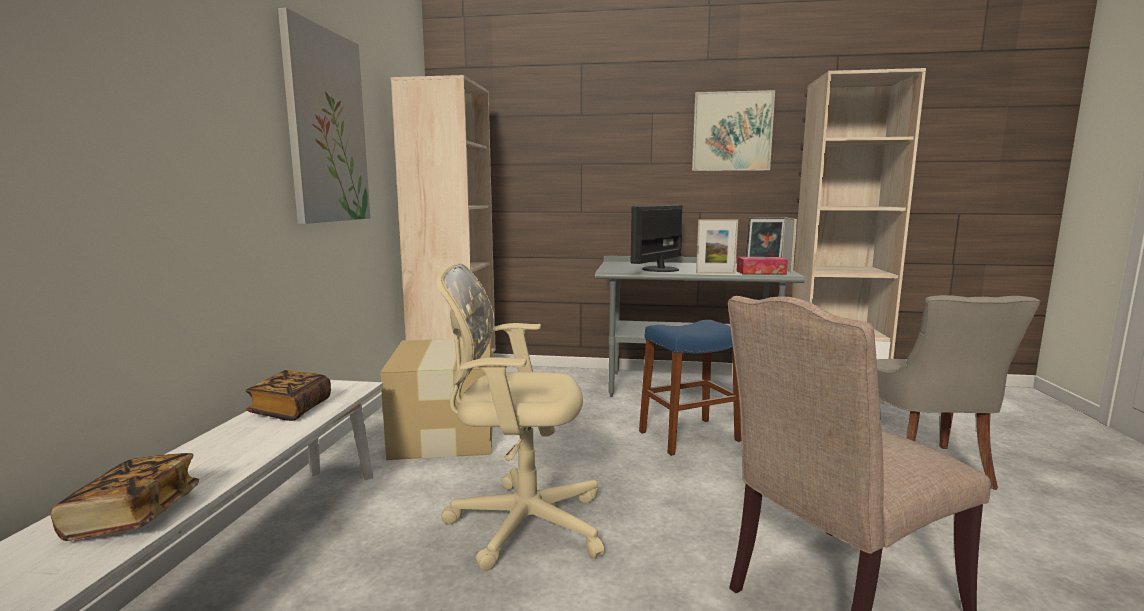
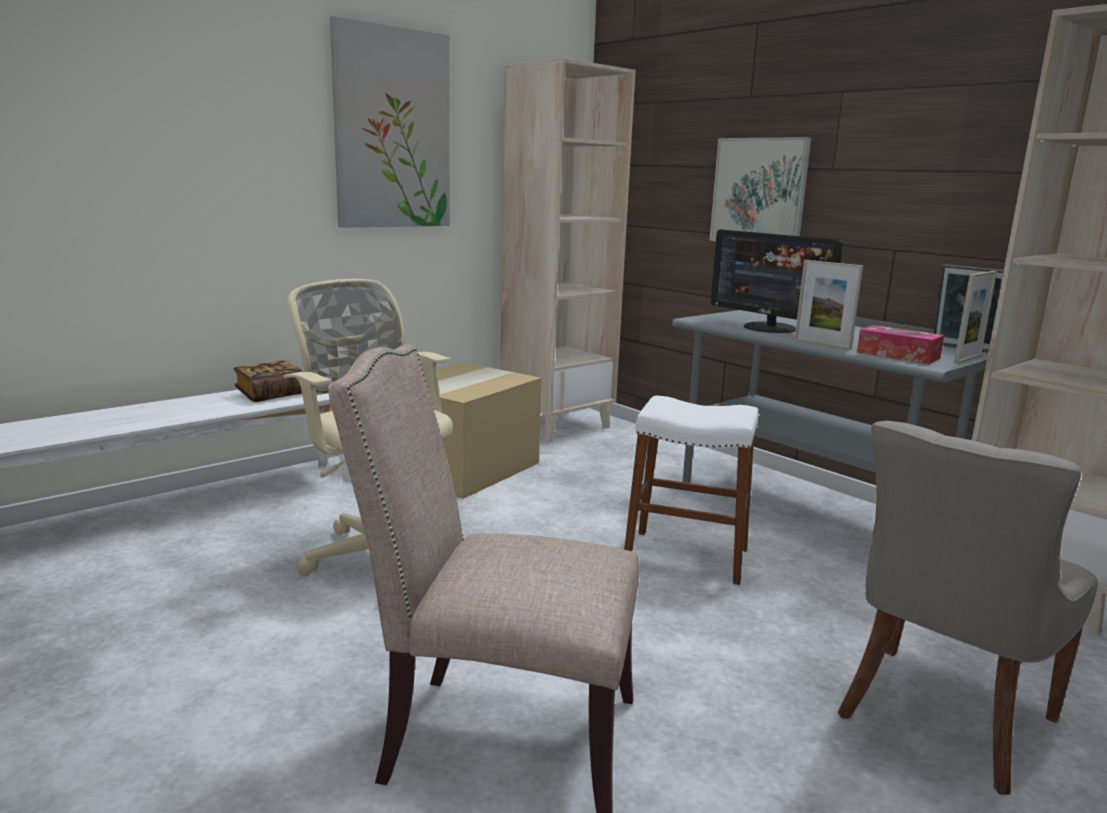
camera: 40 degrees right, 5 degrees up
book [50,453,199,541] -> none
monitor [631,205,682,272] -> monitor turned 120 degrees counterclockwise [710,230,843,333]
blue stool [639,320,741,456] -> white stool [624,396,758,585]
picture [692,90,775,171] -> picture moved to [709,137,811,241]

